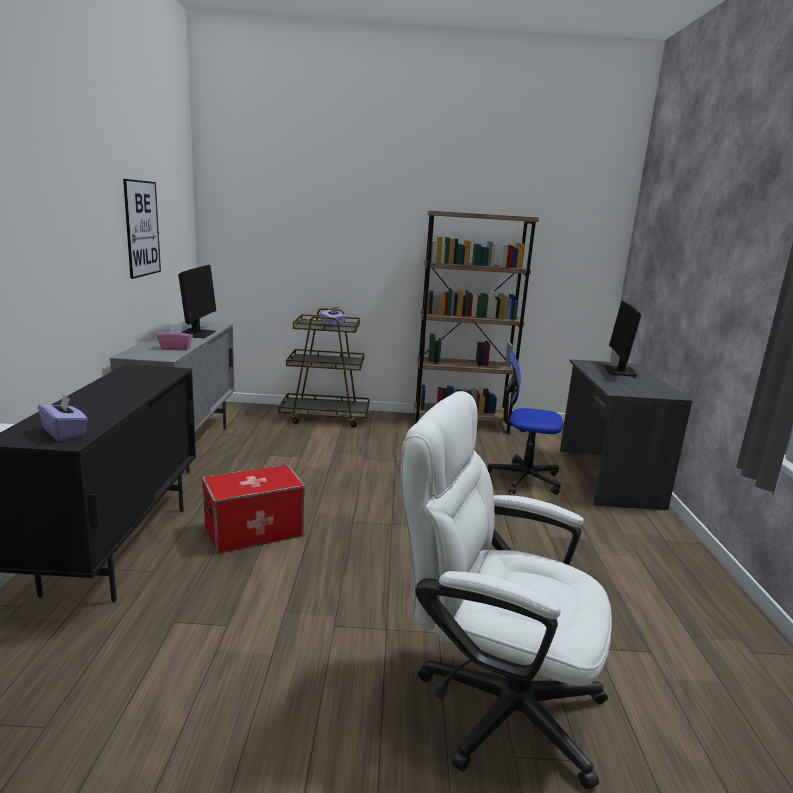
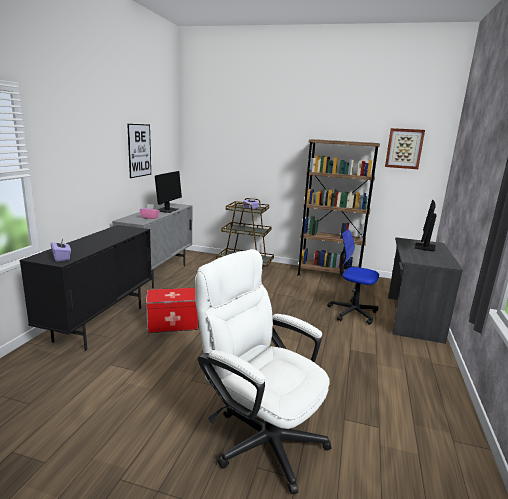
camera: 15 degrees right, 0 degrees up
none -> picture [385,128,425,169]

